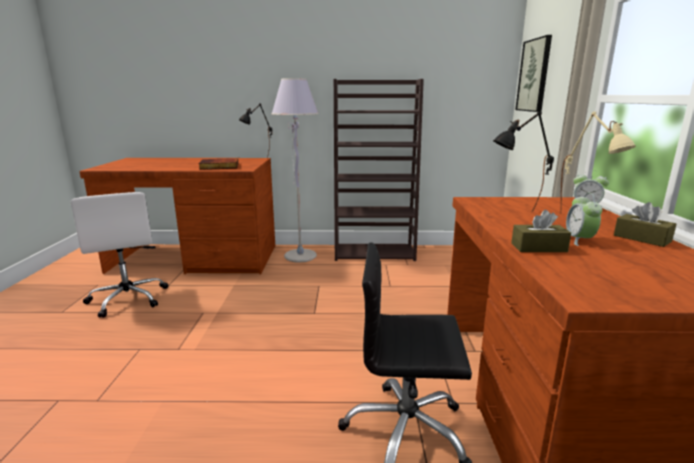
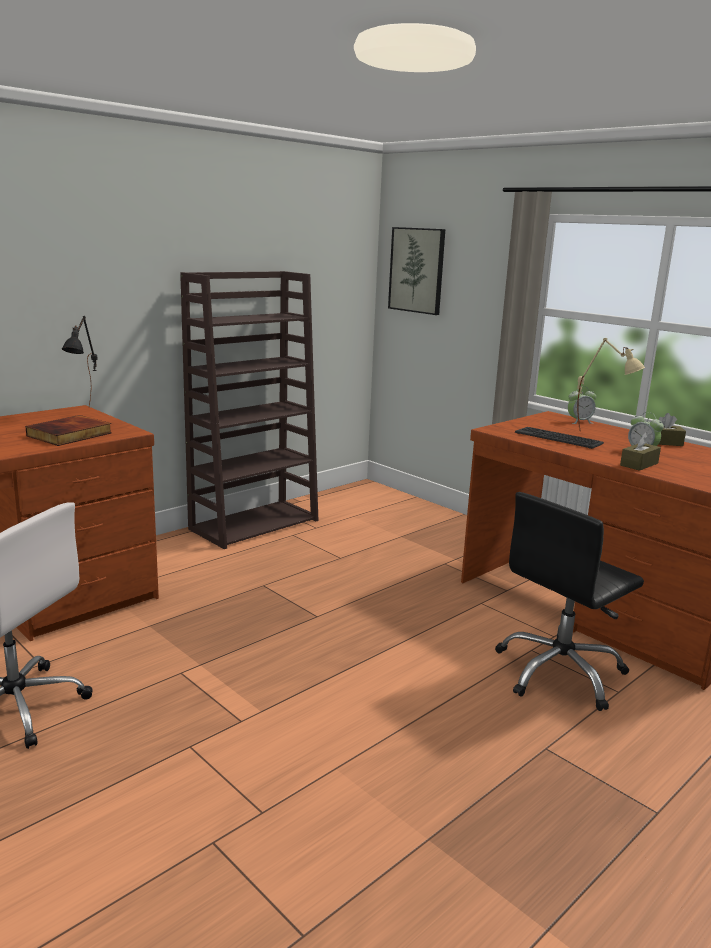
camera: 45 degrees left, 0 degrees up
grey floor lamp [271,78,319,262] -> none
black table lamp [493,111,554,212] -> keyboard [515,427,604,449]

